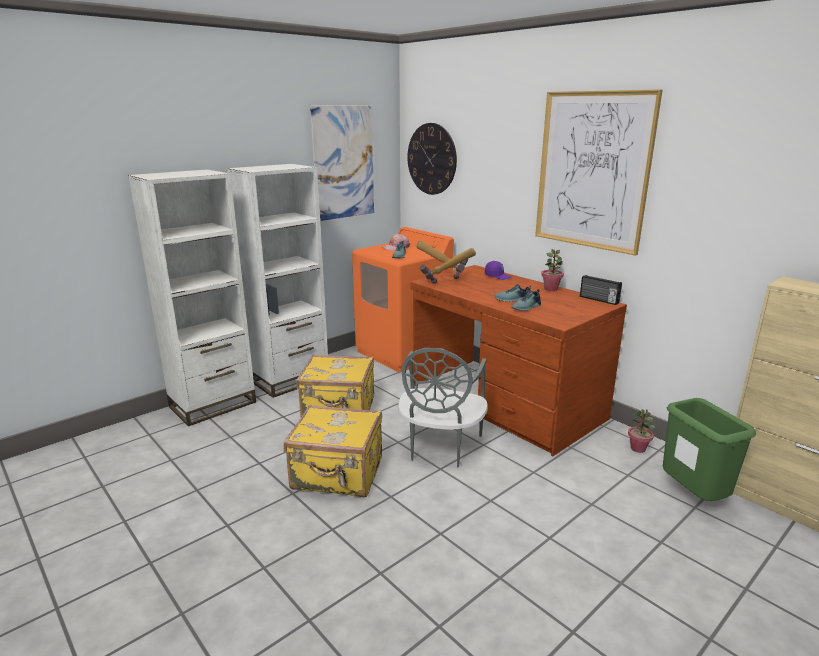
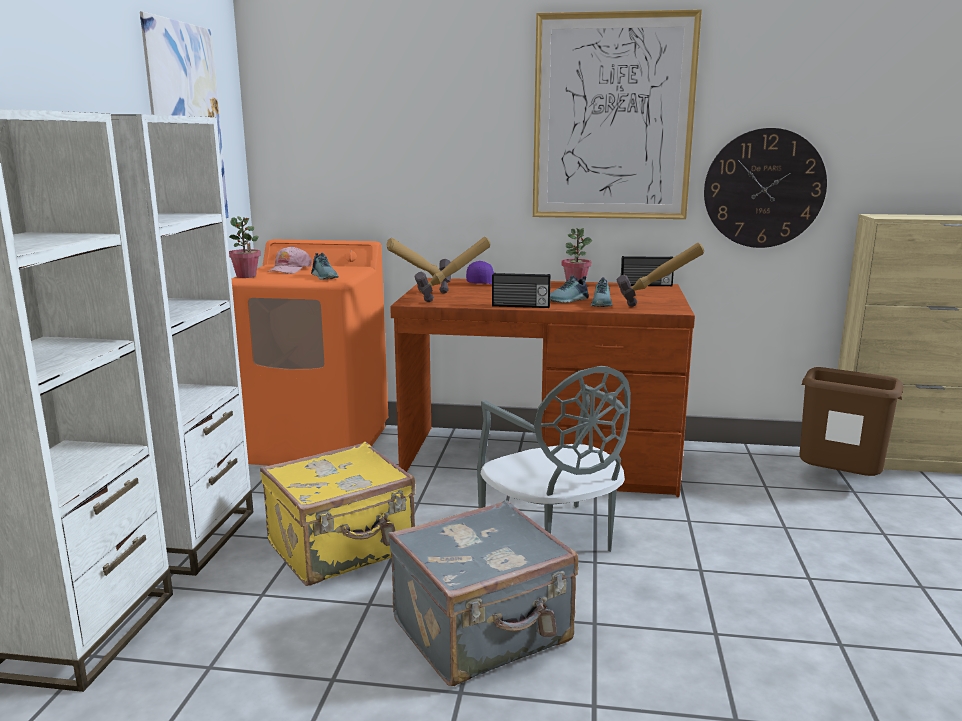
camera: 40 degrees left, 5 degrees down
yellow suitcase [284,405,382,497] -> grey suitcase [388,500,578,686]
wall clock [407,123,457,195] -> wall clock moved to [704,128,827,248]
potted plant [628,409,655,453] -> potted plant moved to [229,216,261,278]
green trash can [663,398,756,501] -> brown trash can [799,367,903,476]
none -> radio [492,273,551,308]
none -> hammer [617,243,704,307]

